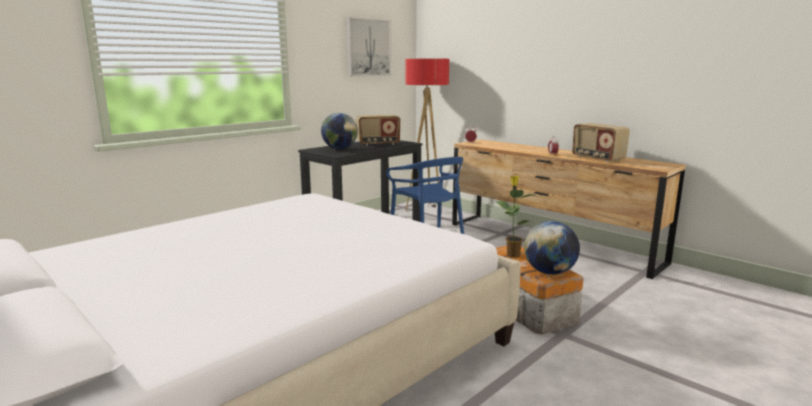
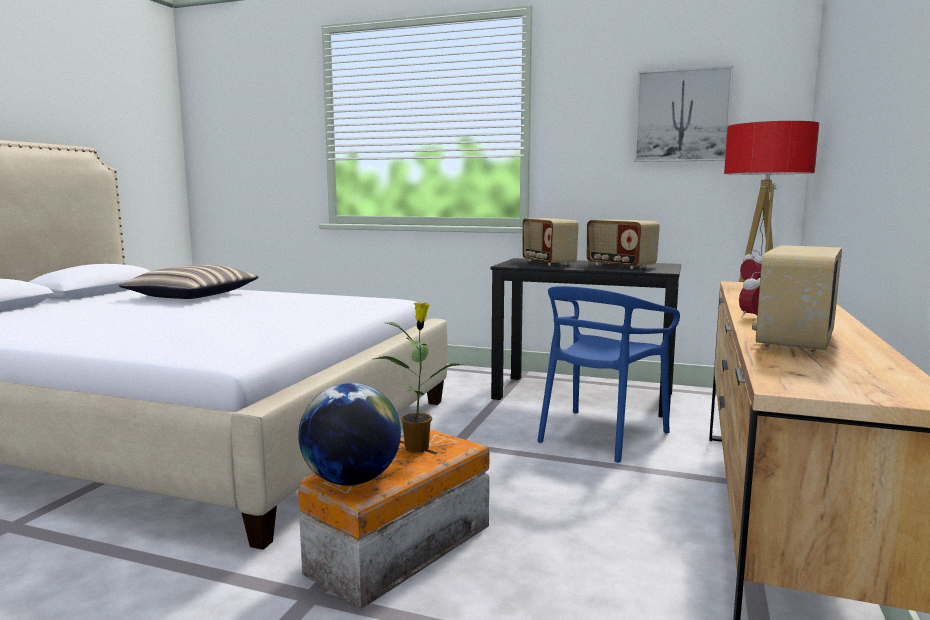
camera: 65 degrees right, 5 degrees down
globe [321,113,358,149] -> radio [522,218,579,266]
none -> pillow [119,264,259,299]

